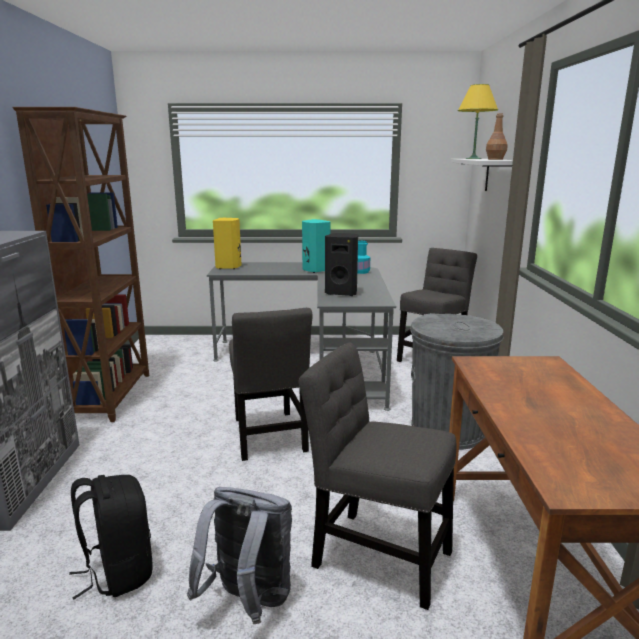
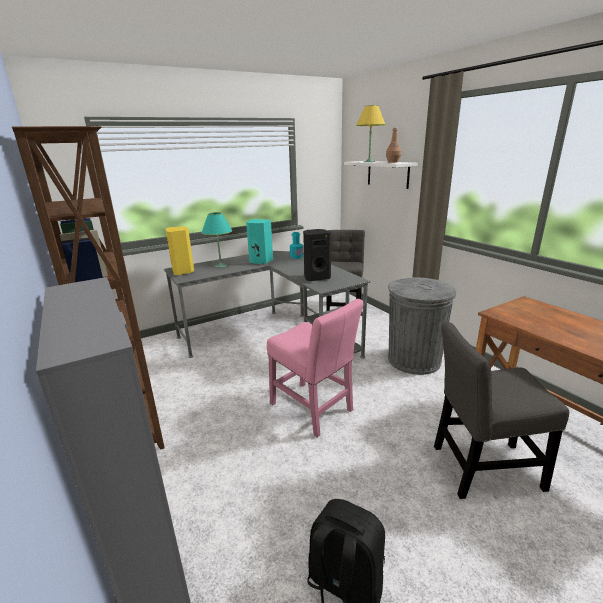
camera: 30 degrees left, 5 degrees up
grey backpack [187,487,292,624] -> none
grey chair [229,308,312,461] -> pink chair [267,299,364,438]
none -> turquoise table lamp [202,212,232,268]

